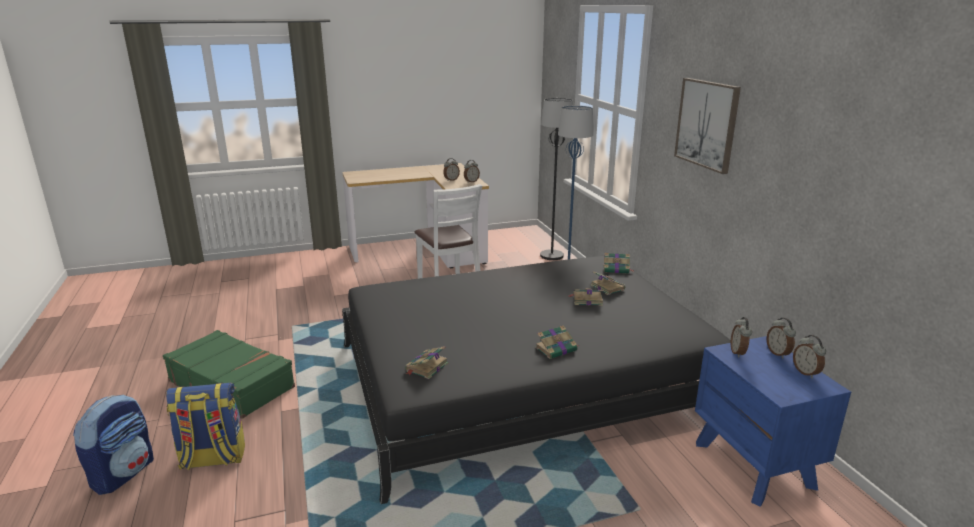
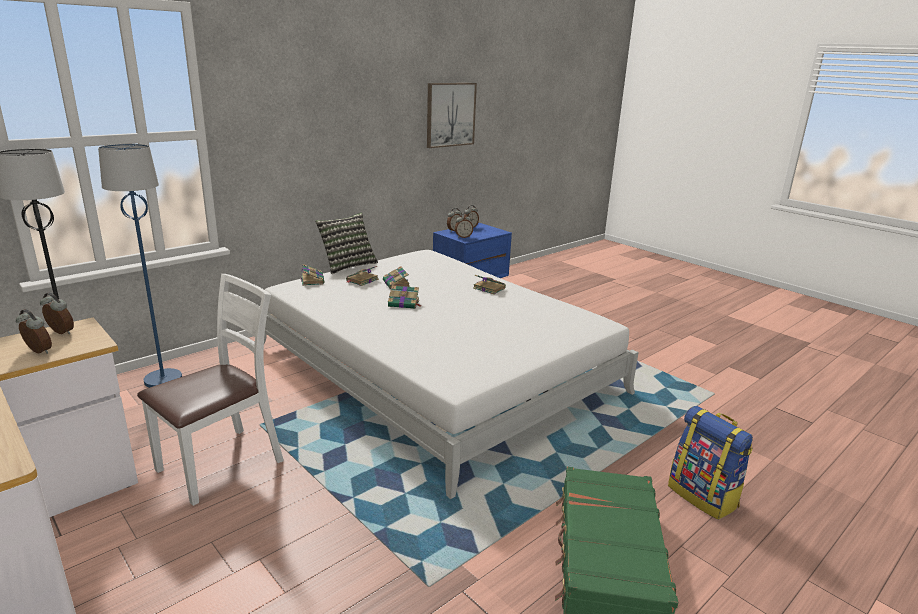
camera: 115 degrees left, 0 degrees up
backpack [73,394,154,495] -> none
black bed [342,256,731,504] -> white bed [264,250,639,499]
book [405,346,448,379] -> book moved to [388,285,422,309]
picture [674,78,741,174] -> picture moved to [427,83,477,148]
none -> pillow [315,212,378,274]

